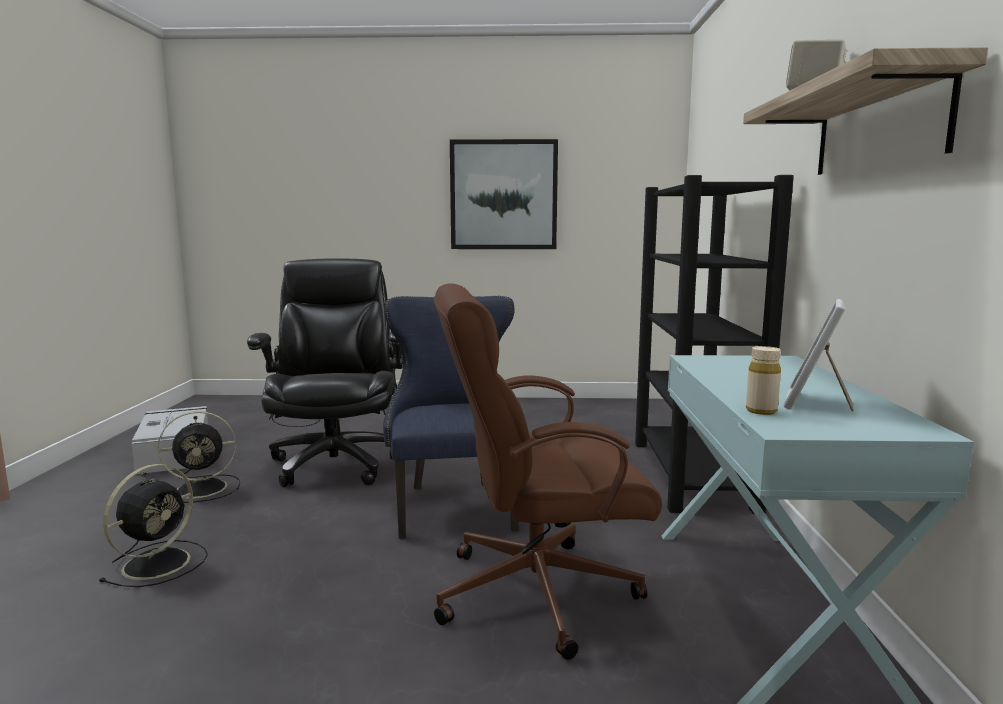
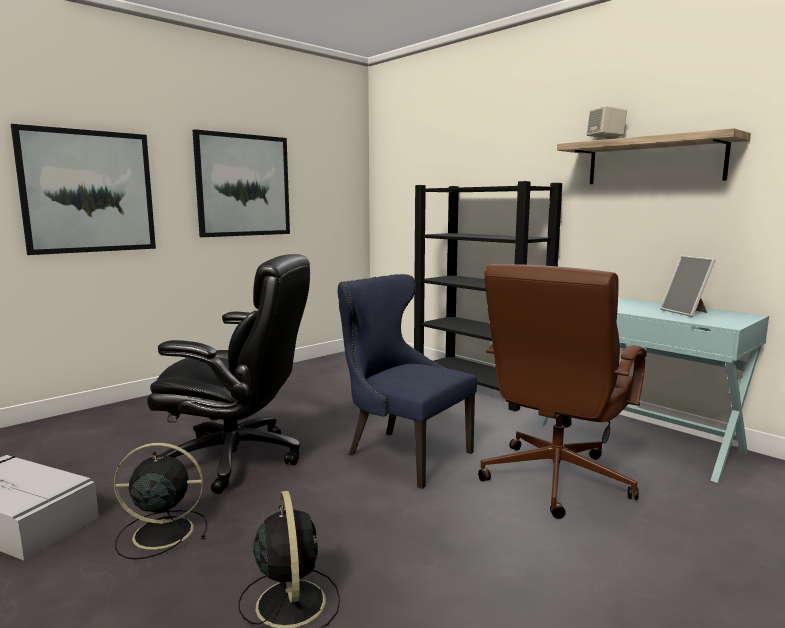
camera: 45 degrees left, 0 degrees up
black fan [158,411,240,503] -> black fan turned 120 degrees counterclockwise [114,443,207,559]
black office chair [247,258,403,487] -> black office chair turned 150 degrees clockwise [147,254,310,494]
beige bottle [746,346,781,415] -> none
none -> picture [11,124,156,255]

